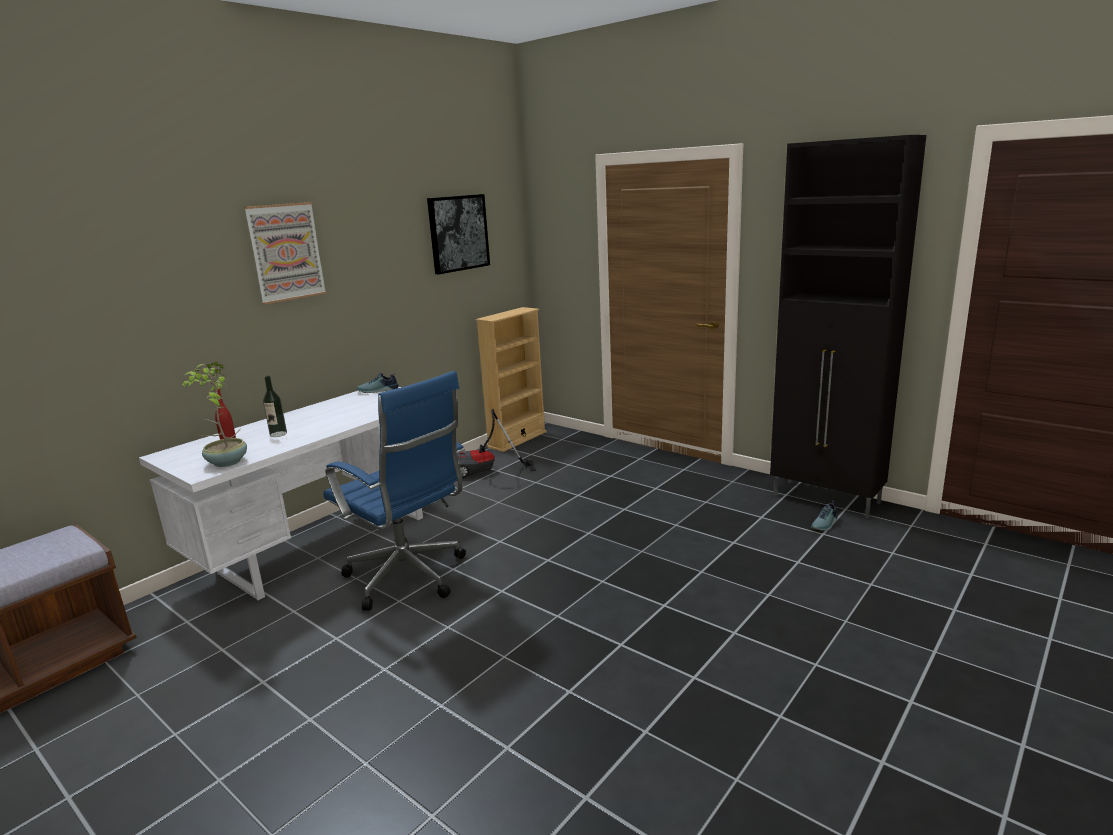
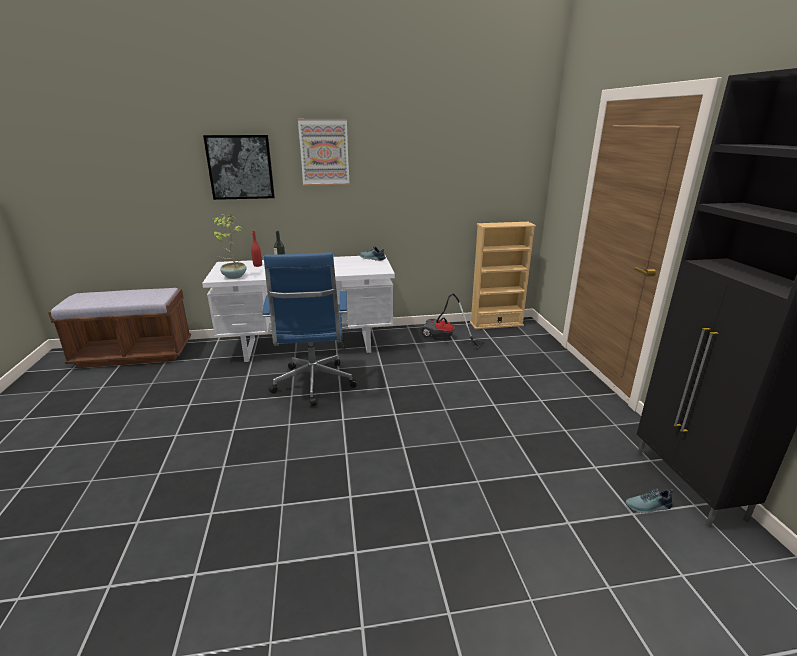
camera: 40 degrees right, 5 degrees up
picture [427,194,490,274] -> picture moved to [203,135,275,200]

